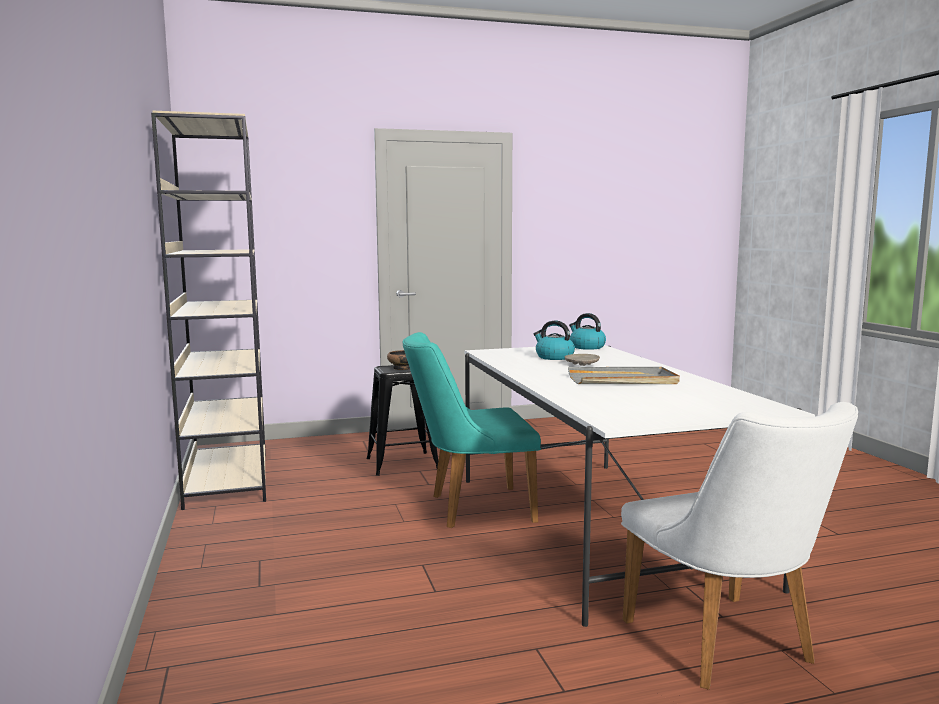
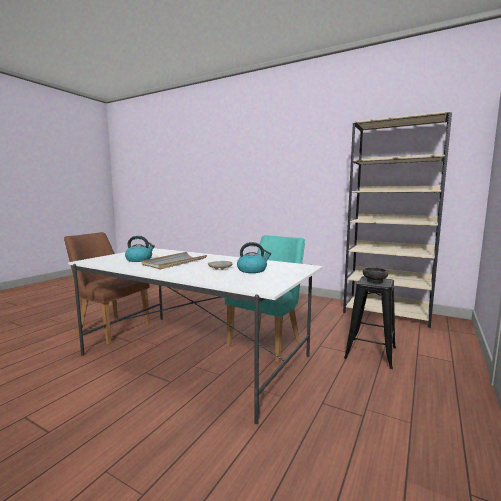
camera: 135 degrees right, 0 degrees up
kettle [569,313,606,350] -> kettle moved to [125,236,155,262]
white chair [621,402,858,690] -> brown chair [64,232,150,345]

